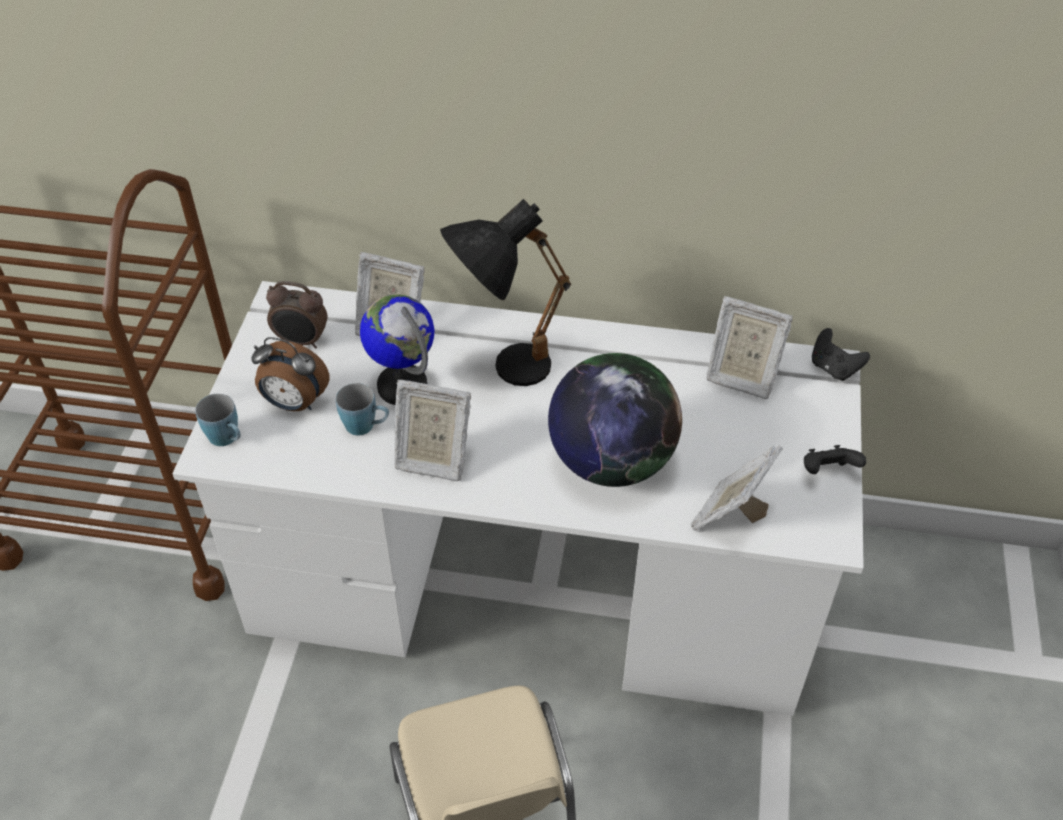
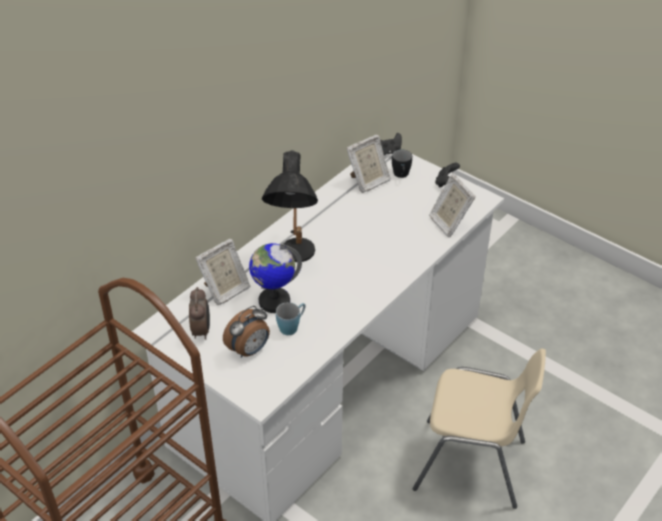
camera: 60 degrees left, 5 degrees down
blue mug [195,394,241,446] -> none
alarm clock [266,281,328,348] -> alarm clock turned 45 degrees counterclockwise [189,287,210,340]
picture frame [394,380,471,481] -> none
globe [548,353,682,487] -> none
none -> black mug [392,149,412,178]

